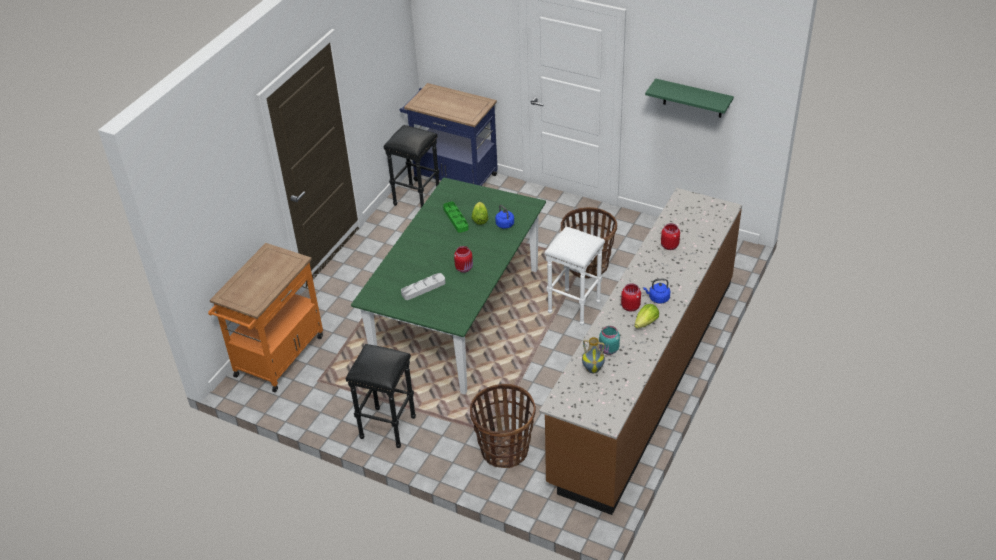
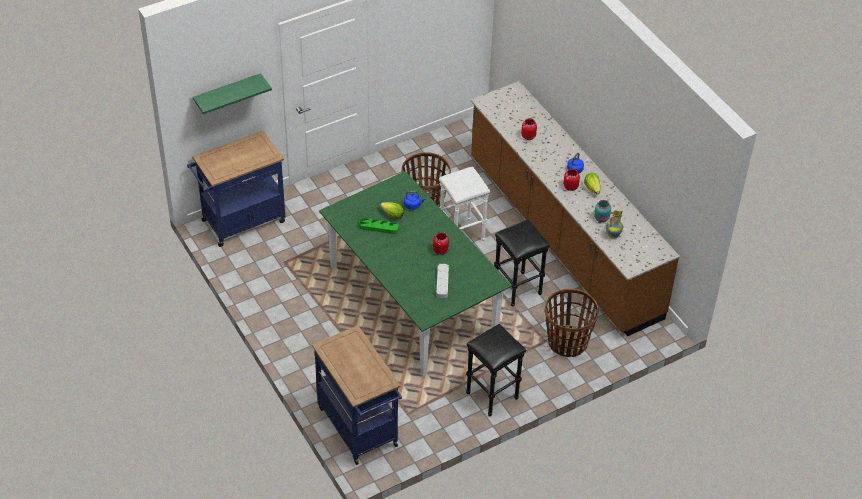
camera: 60 degrees left, 5 degrees up
orange cart [208,243,323,392] -> blue cart [312,325,402,465]
black stool [384,125,440,208] -> black stool moved to [494,220,550,306]
green shelf [645,79,734,118] -> green shelf moved to [193,73,272,114]

